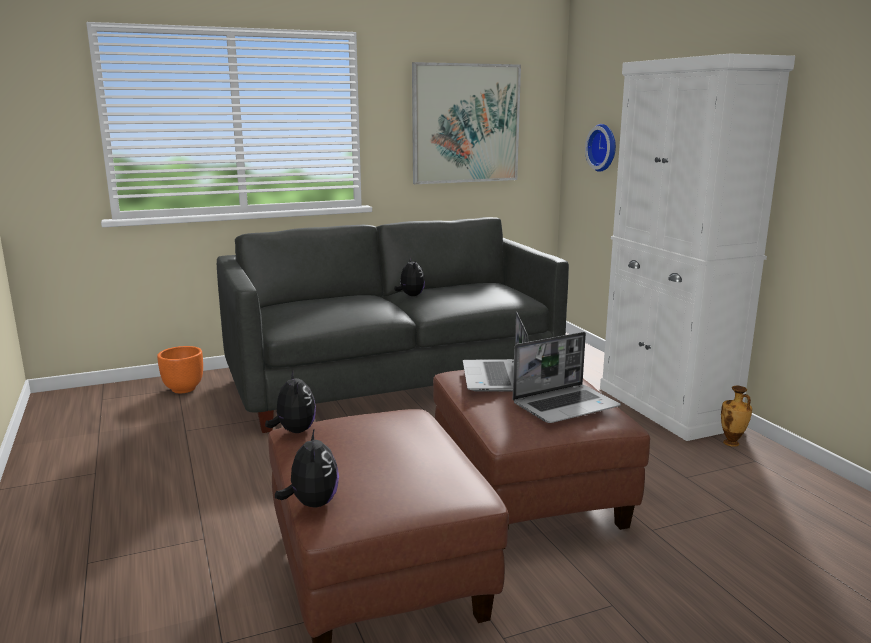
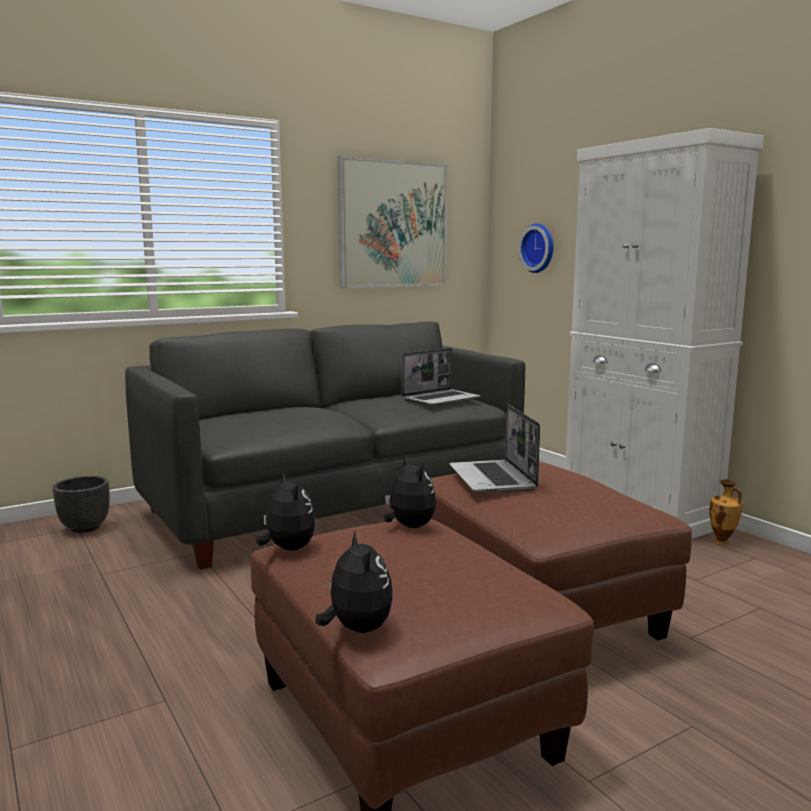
camera: 10 degrees left, 5 degrees down
orange planter [157,346,203,393] -> black planter [53,476,110,533]
plush toy [394,257,425,296] -> plush toy moved to [384,456,436,528]
laptop [513,332,621,423] -> laptop moved to [402,348,480,406]

